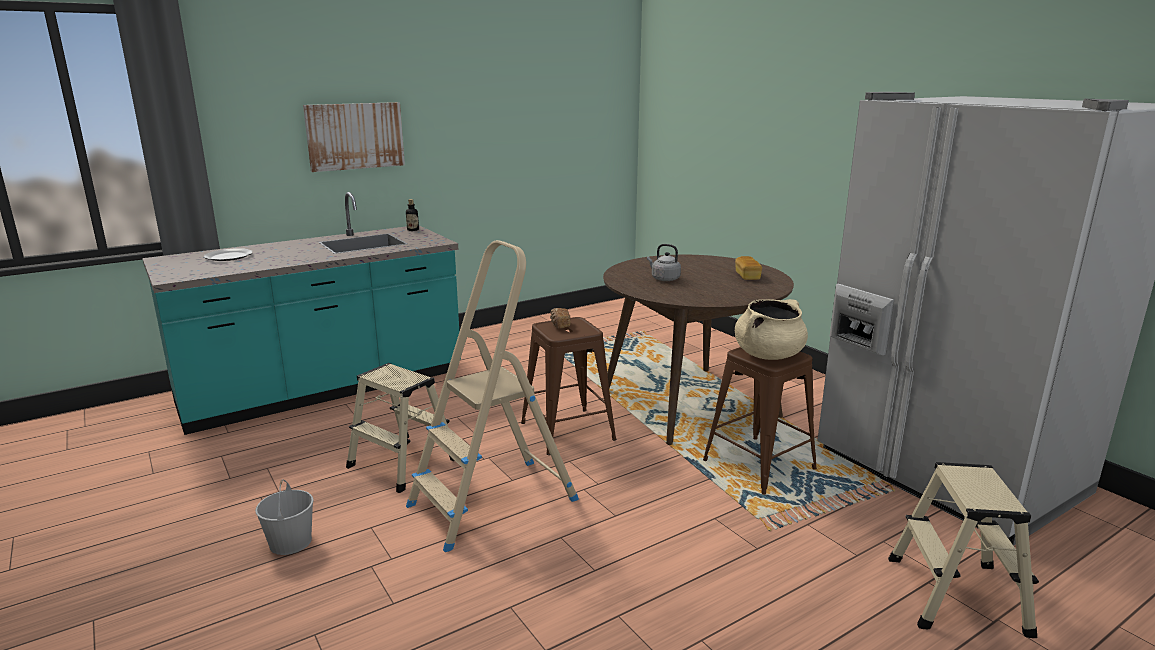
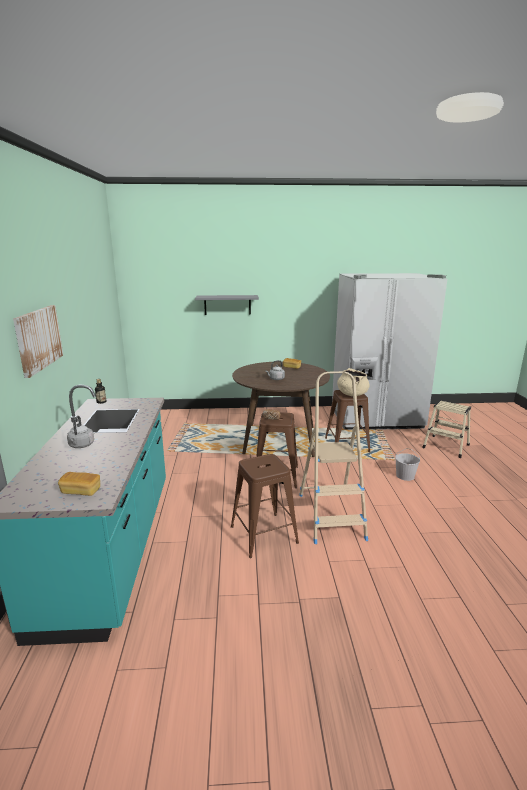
camera: 60 degrees left, 0 degrees up
plate [204,248,253,261] -> none
white bucket [255,479,314,555] -> white bucket moved to [395,448,420,481]
beige step ladder [346,363,455,493] -> brown stool [231,454,299,558]
none -> bread [58,472,100,496]
none -> grey kettle [67,416,94,448]
none -> grey shelf [195,295,259,315]

